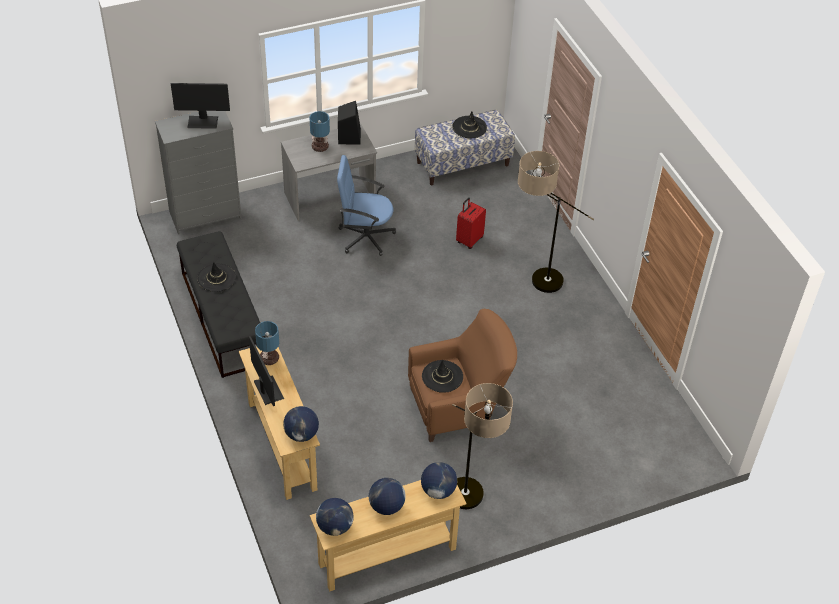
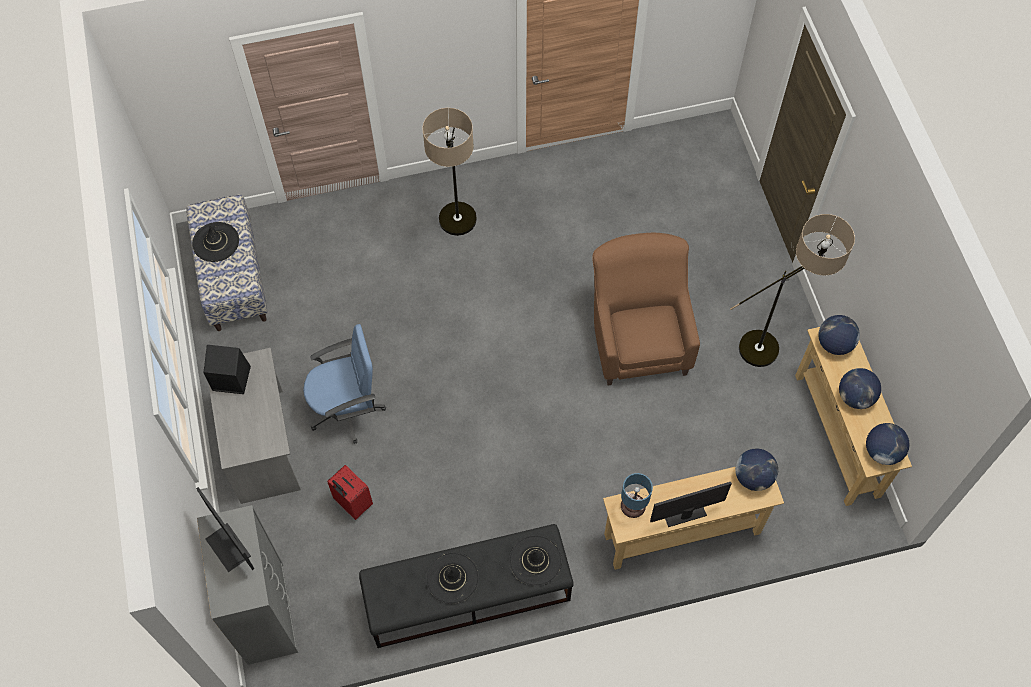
camera: 80 degrees left, 15 degrees up
monitor [171,83,230,129] -> monitor turned 135 degrees clockwise [196,487,255,572]
table lamp [310,111,330,152] -> none
blue office chair [337,155,396,256] -> blue office chair turned 120 degrees counterclockwise [303,324,386,444]
black hat [422,360,463,393] -> black hat moved to [509,535,562,586]
red suitcase [456,198,486,249] -> red suitcase moved to [327,465,373,520]

